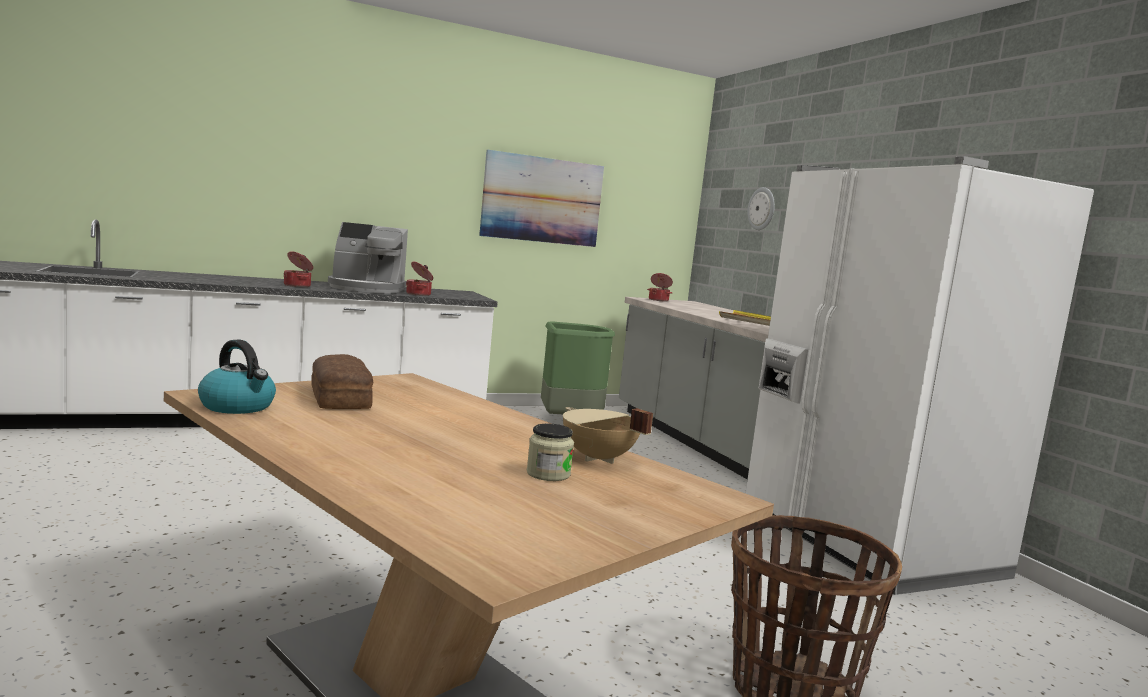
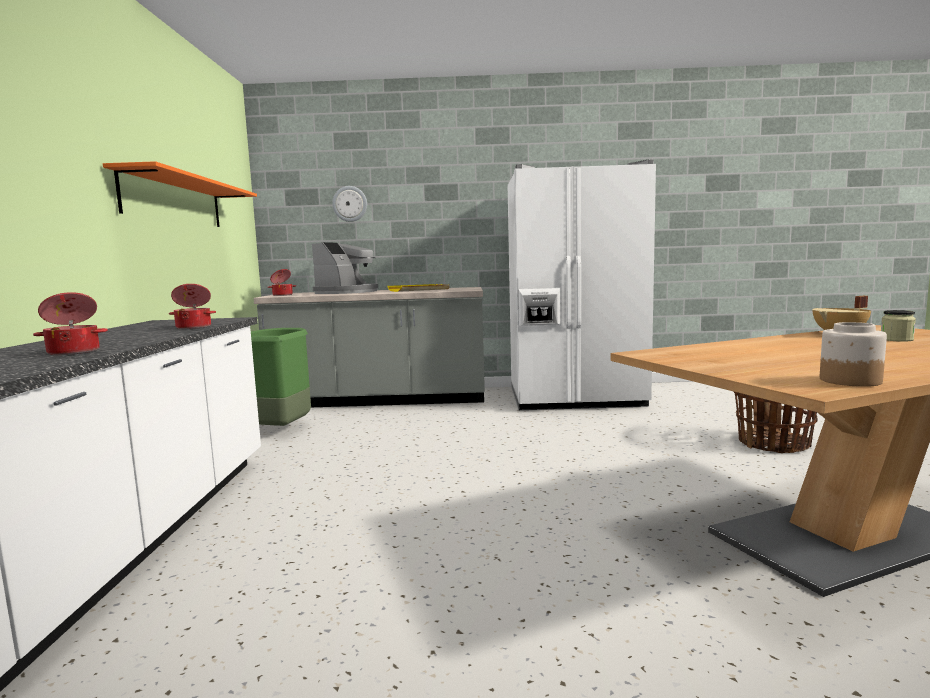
camera: 65 degrees left, 0 degrees up
kettle [198,340,276,414] -> jar [820,322,887,387]
bread [311,354,373,409] -> none
coffee machine [328,222,408,294] -> coffee machine moved to [312,242,378,294]
picture [479,150,604,247] -> orange shelf [103,161,257,227]

